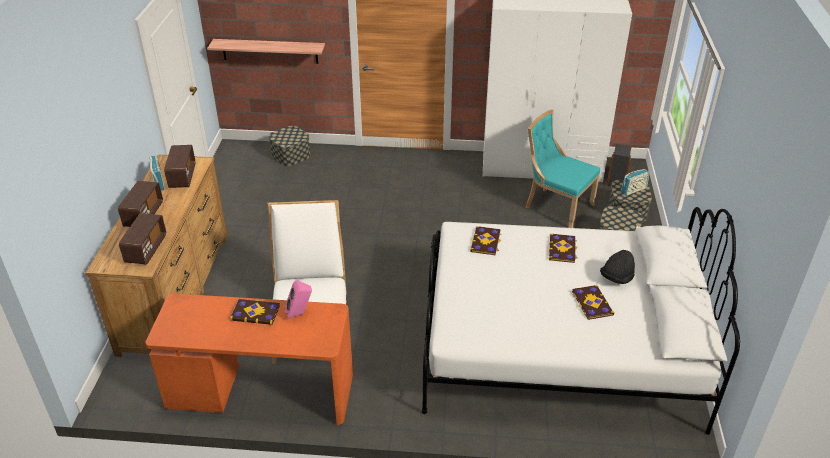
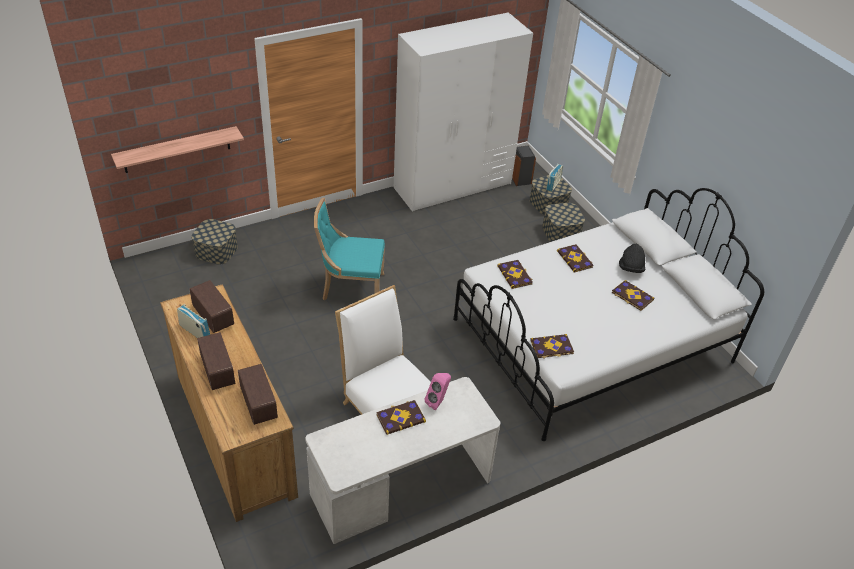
camera: 35 degrees left, 5 degrees up
orange desk [145,293,353,425] -> white desk [305,377,500,544]
turquoise chair [526,110,600,228] -> turquoise chair moved to [314,198,385,300]
none -> book [530,334,574,358]

